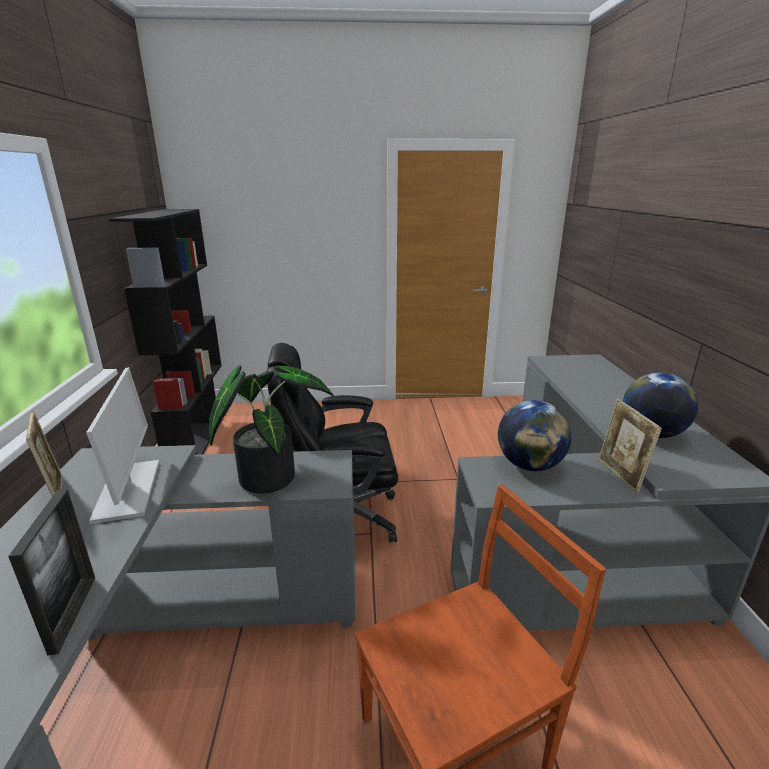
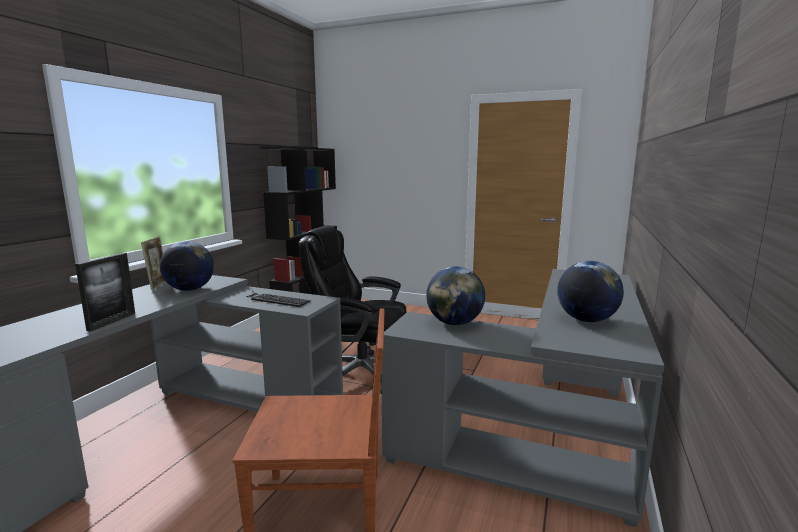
camera: 25 degrees right, 10 degrees down
monitor [86,367,159,524] -> globe [160,241,214,291]
potted plant [209,365,334,493] -> keyboard [246,291,311,307]
picture frame [598,399,662,493] -> none

